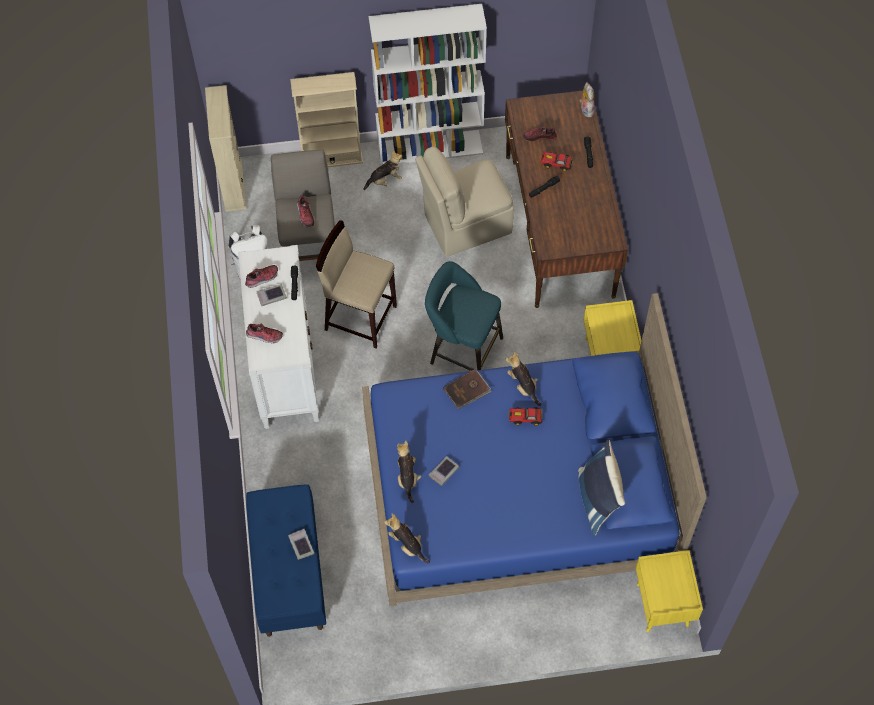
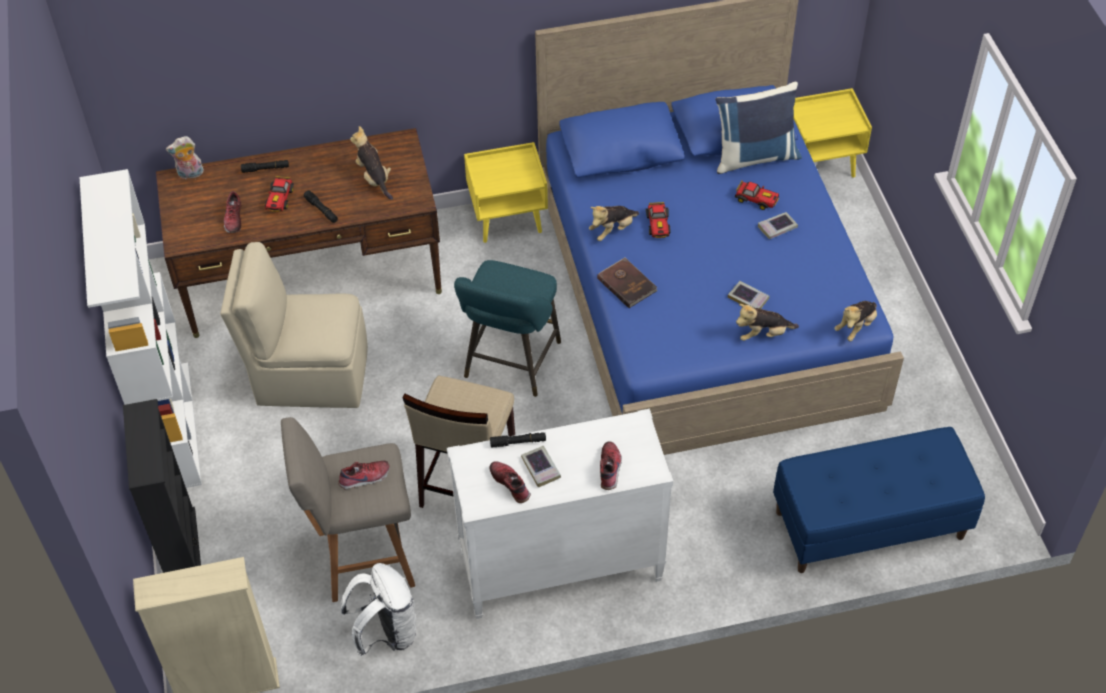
camera: 95 degrees left, 10 degrees down
book [288,529,314,560] -> book moved to [758,212,798,239]
beige bookcase [290,72,363,167] -> black bookcase [123,399,201,573]
plush toy [363,150,402,190] -> plush toy moved to [350,126,393,200]
beige chair [415,146,514,257] -> beige chair turned 120 degrees clockwise [220,242,368,408]
none -> toy car [735,181,779,210]

